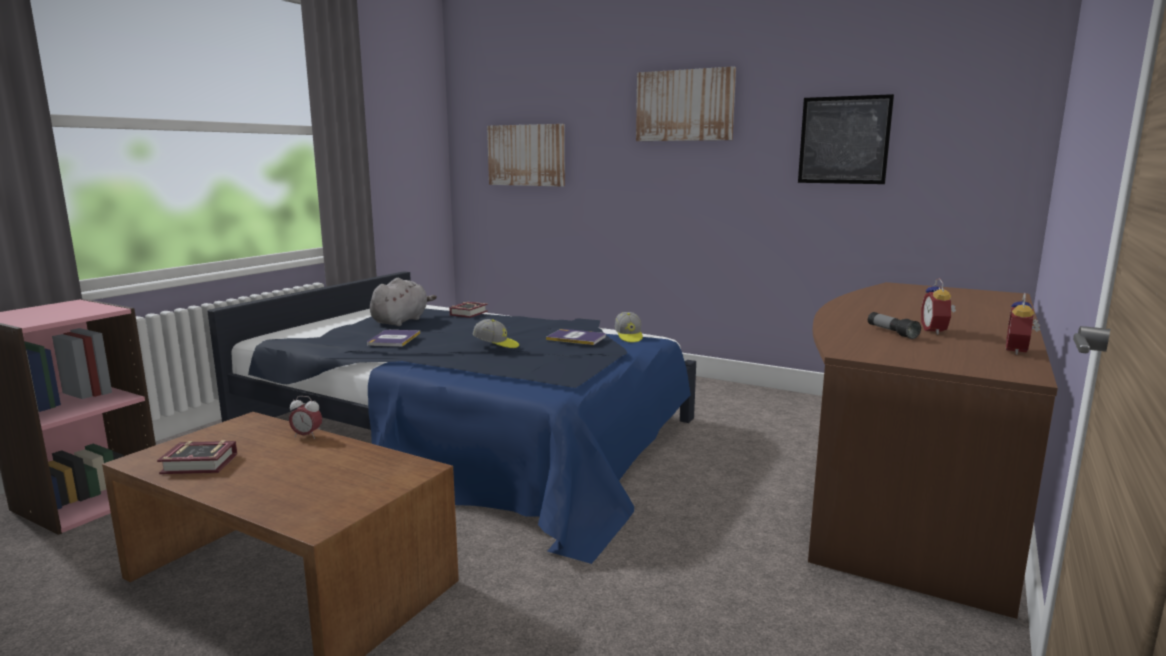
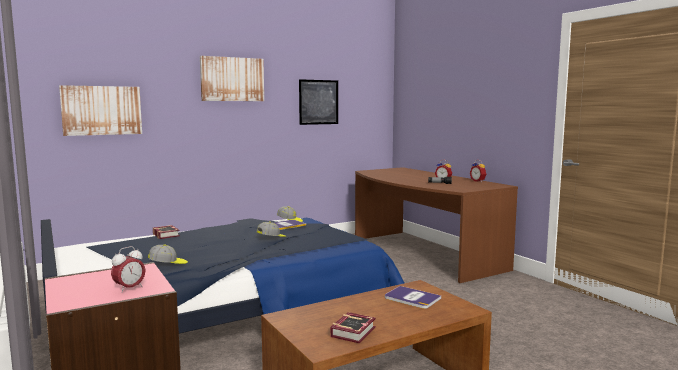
camera: 60 degrees left, 5 degrees down
alarm clock [289,396,322,439] -> alarm clock moved to [111,246,146,293]
book [367,330,420,347] -> book moved to [385,286,441,309]
grey plush toy [370,278,437,326] -> none
none -> cap [148,244,188,264]

